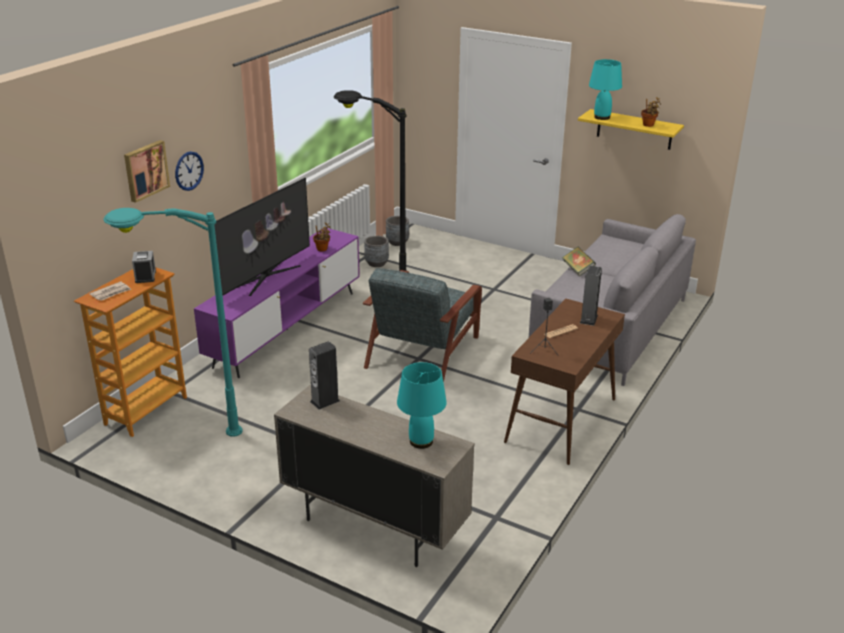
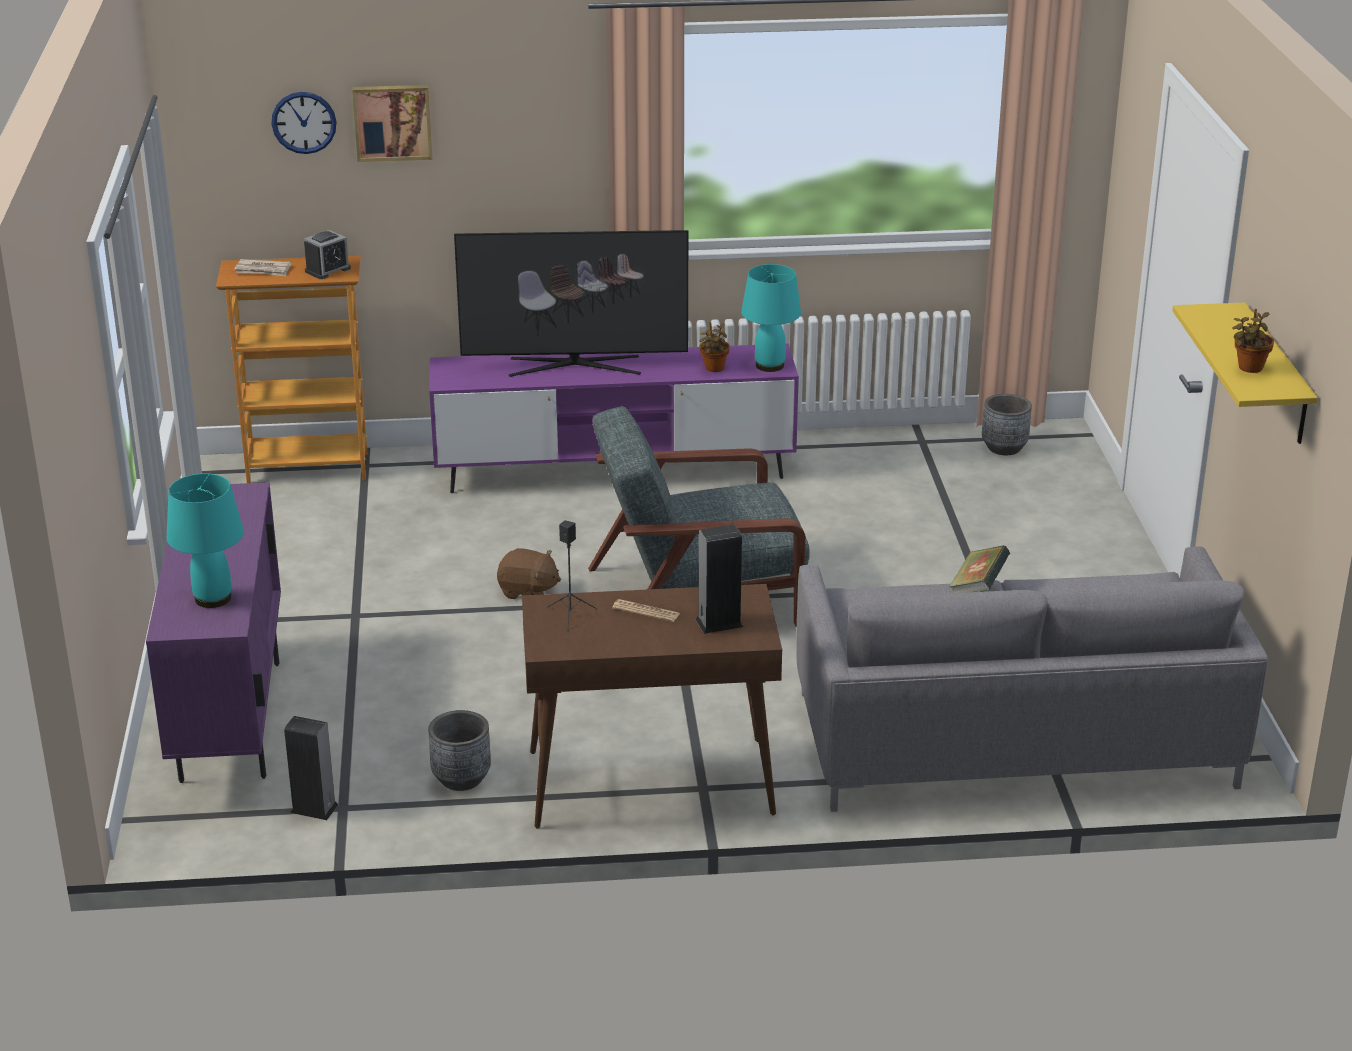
camera: 55 degrees right, 0 degrees up
turquoise floor lamp [103,208,243,437] -> none
wall clock [175,151,204,191] -> wall clock moved to [271,92,337,154]
beige cabinet [274,385,475,567] -> purple cabinet [146,482,281,783]
speaker [309,341,340,410] -> speaker moved to [284,716,339,820]
black floor lamp [334,90,407,271] -> none
grey planter [364,236,389,267] -> grey planter moved to [428,710,491,791]
turquoise table lamp [589,59,622,120] -> turquoise table lamp moved to [741,264,801,372]
none -> brown plush toy [497,548,561,599]

